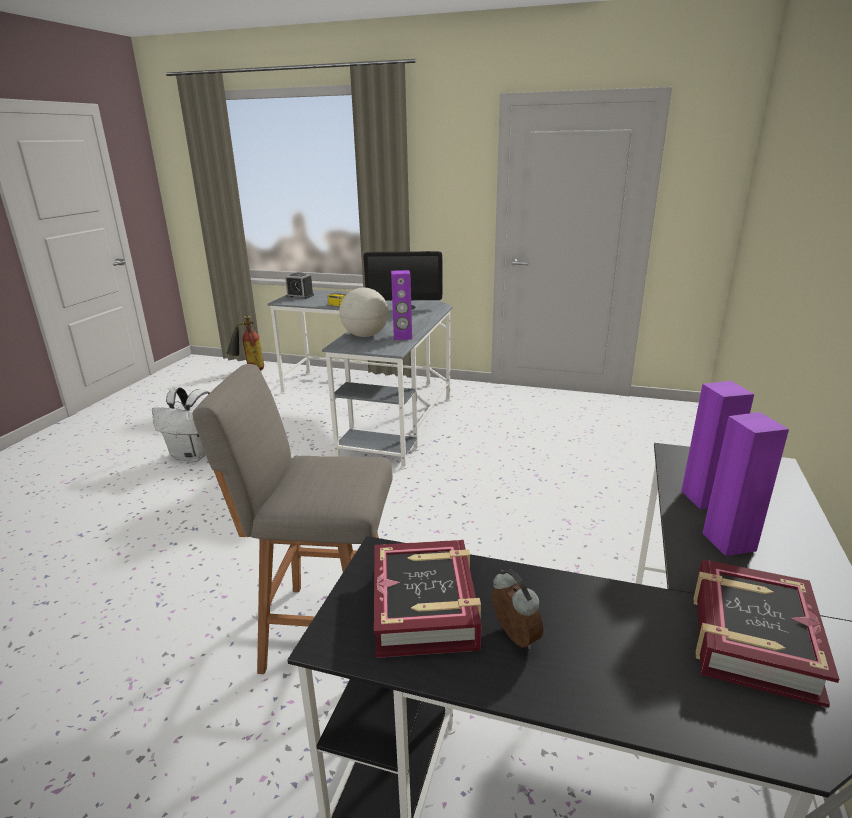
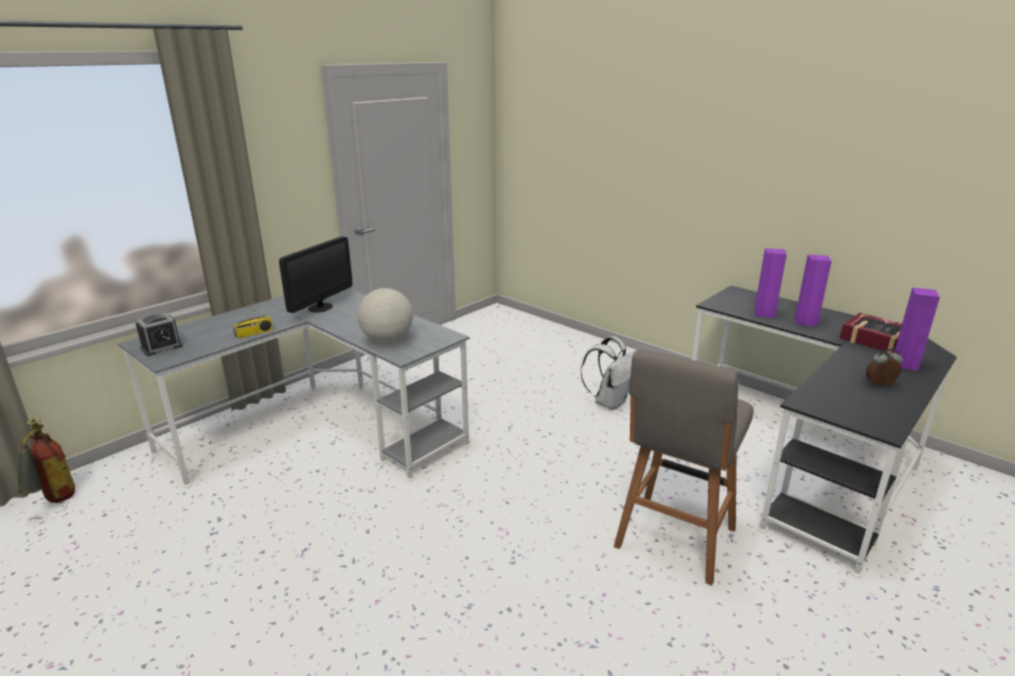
camera: 65 degrees left, 0 degrees up
white backpack [152,387,210,462] -> white backpack moved to [580,336,637,410]
book [374,540,481,658] -> none
purple speaker [391,270,412,340] -> purple speaker moved to [894,288,940,371]

